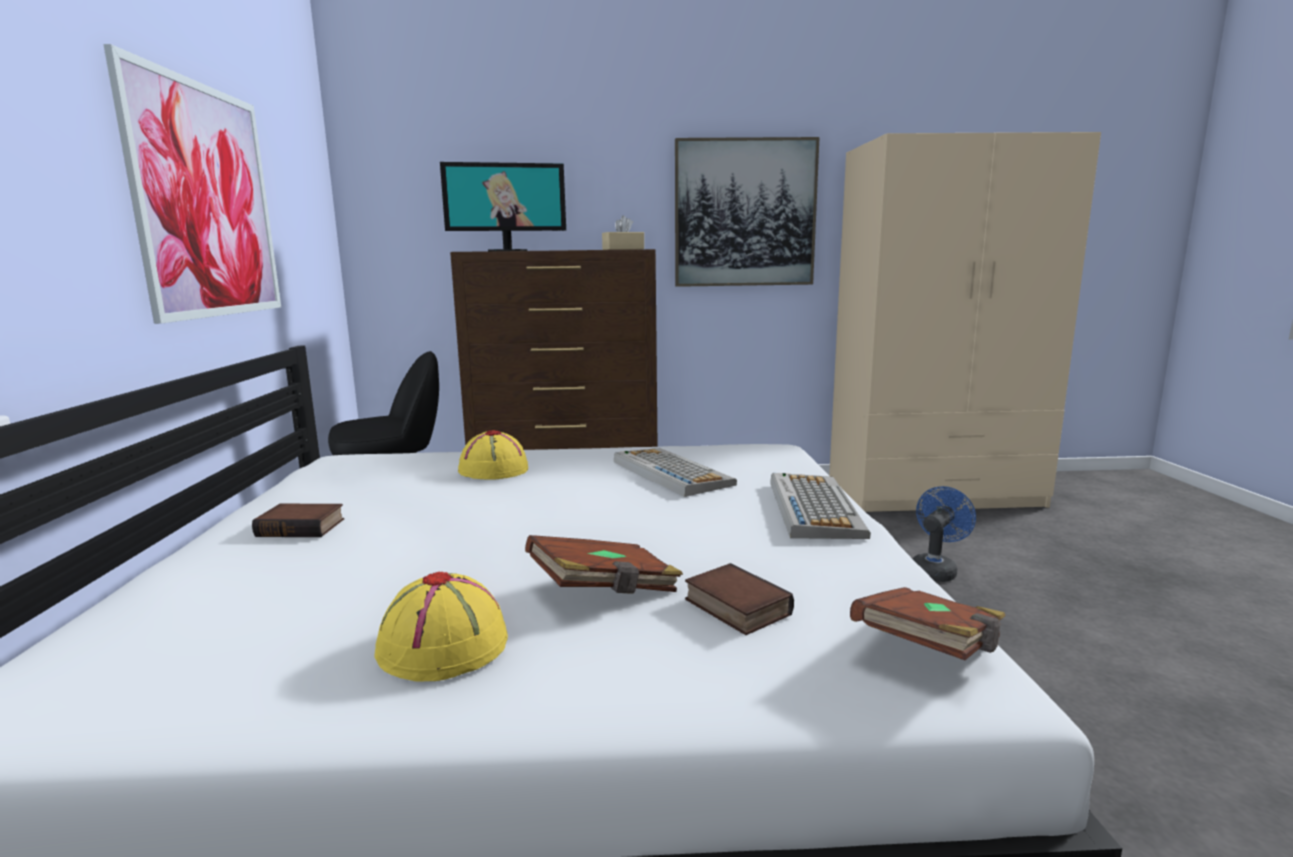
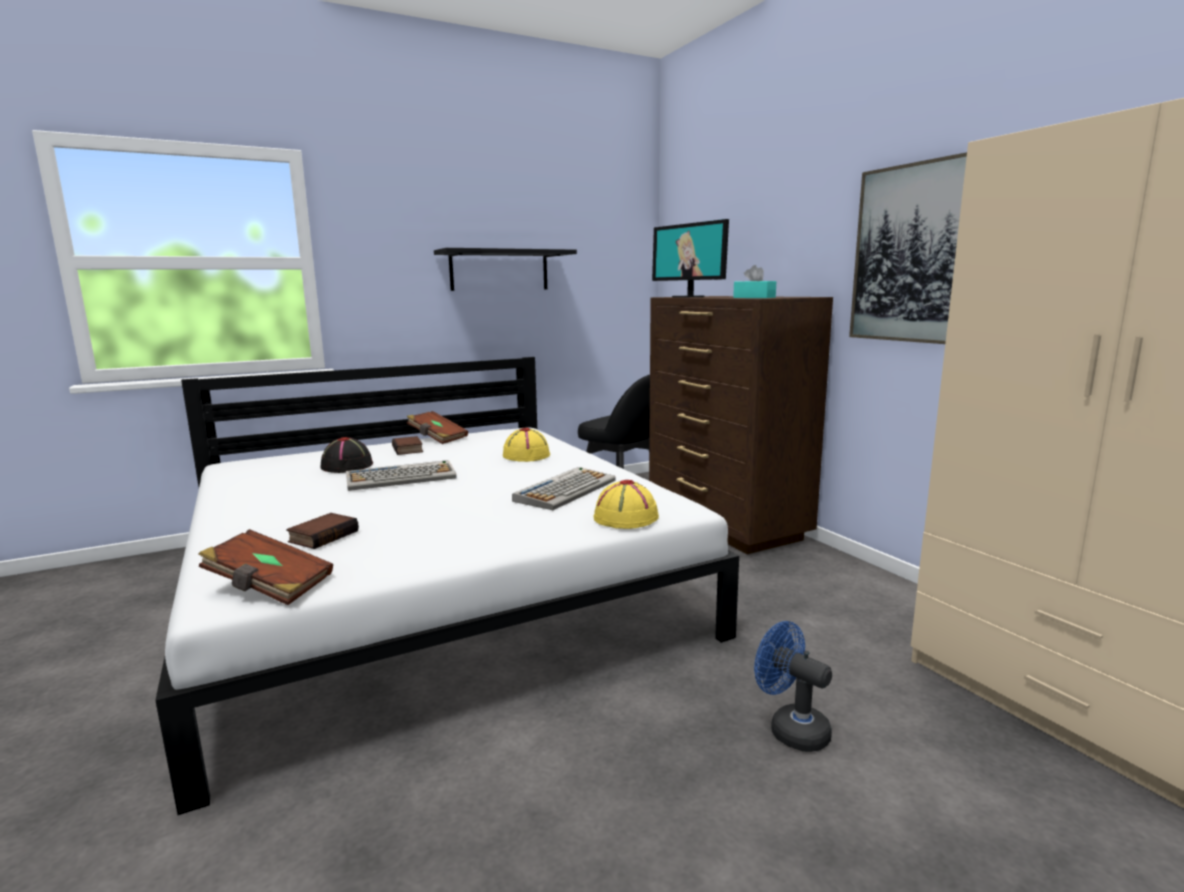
camera: 65 degrees right, 0 degrees up
picture [103,44,281,324] -> black shelf [434,248,577,291]
yellow hat [374,571,508,681] -> yellow hat moved to [594,480,659,529]
brown book [525,535,683,593] -> brown book moved to [407,411,468,444]
beige tissue box [602,216,644,250] -> turquoise tissue box [733,265,776,298]
keyboard [770,473,871,539] -> keyboard moved to [346,460,457,491]
blue fan [912,486,976,582] -> blue fan turned 150 degrees counterclockwise [754,621,832,752]
none -> black hat [320,437,373,473]

